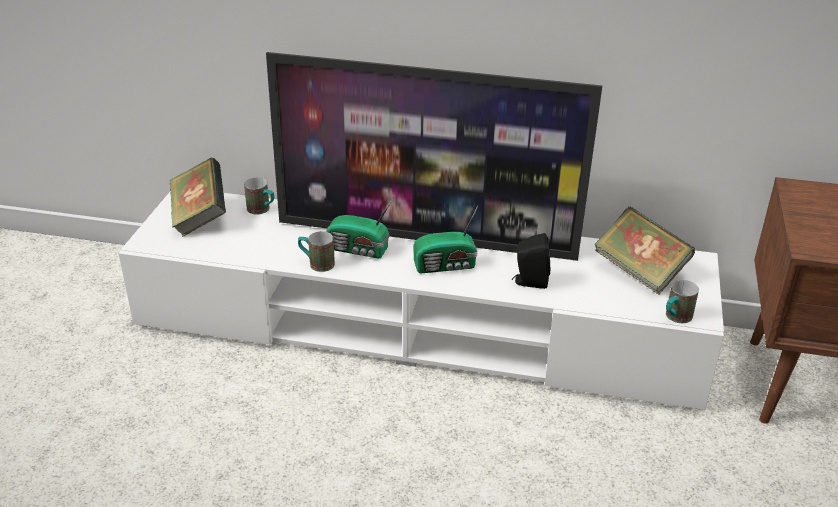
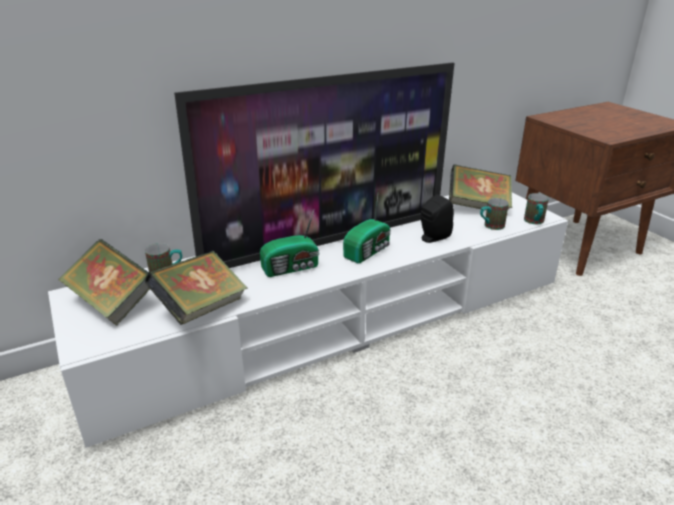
camera: 40 degrees left, 5 degrees down
mug [298,231,335,272] -> mug moved to [480,198,509,230]
none -> book [145,251,247,325]

